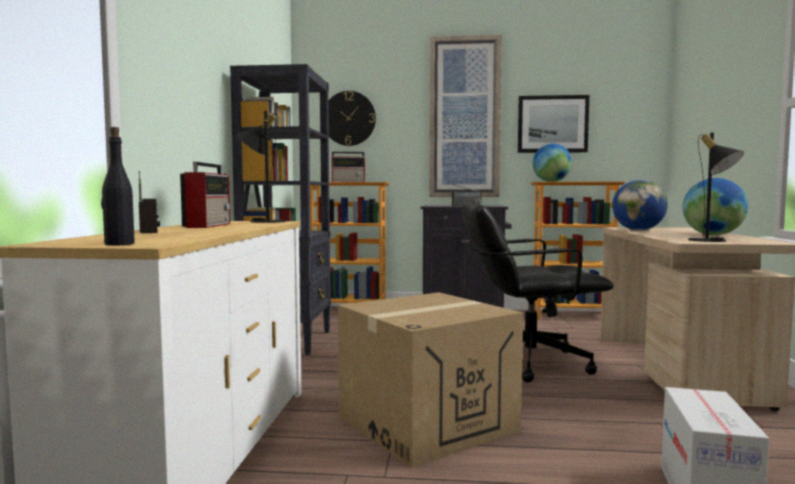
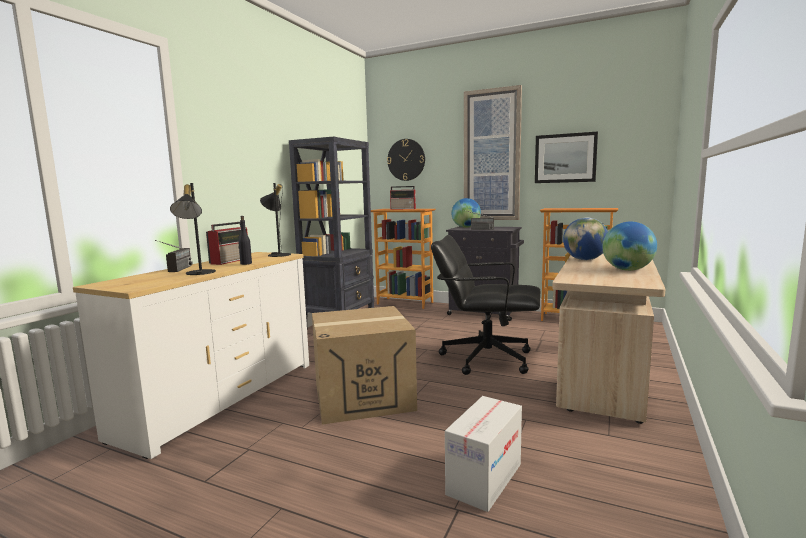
camera: 20 degrees right, 5 degrees up
black bottle [101,127,135,246] -> black bottle moved to [239,216,252,265]
globe [533,144,572,182] -> globe moved to [451,198,481,228]
black table lamp [688,132,744,242] -> black table lamp moved to [170,183,216,275]

